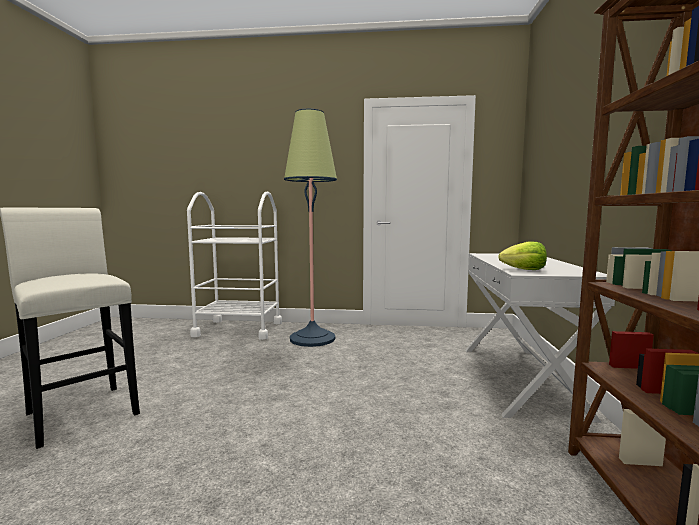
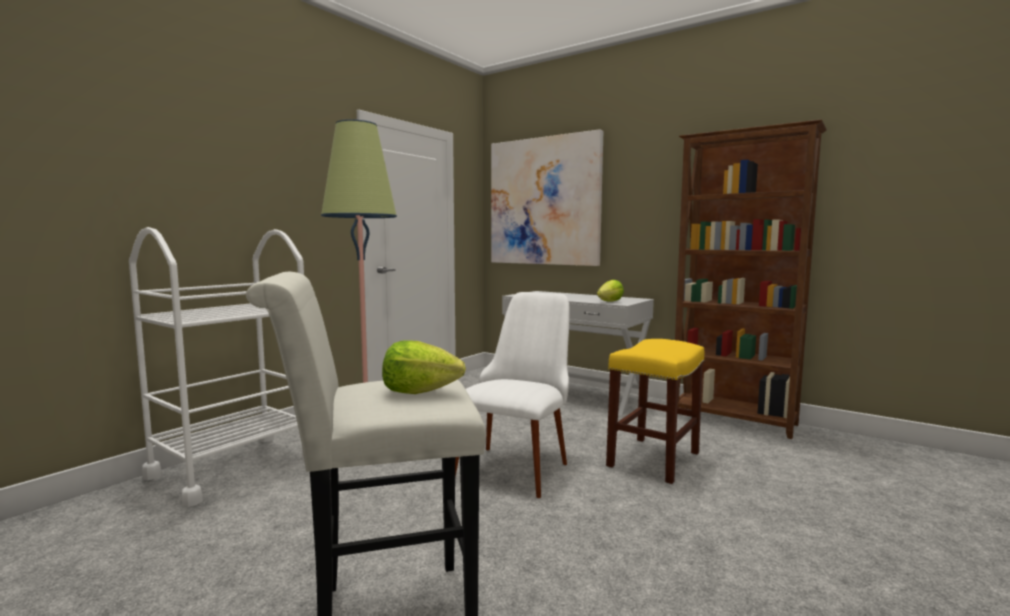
camera: 60 degrees left, 0 degrees up
none -> lettuce [382,340,466,394]
none -> white chair [455,292,570,498]
none -> picture [491,129,603,266]
none -> yellow stool [606,339,705,484]

